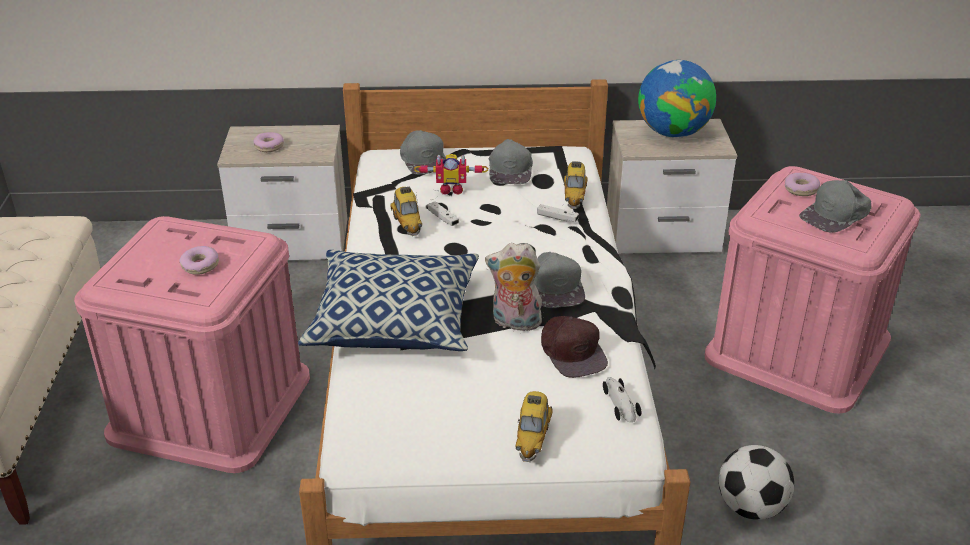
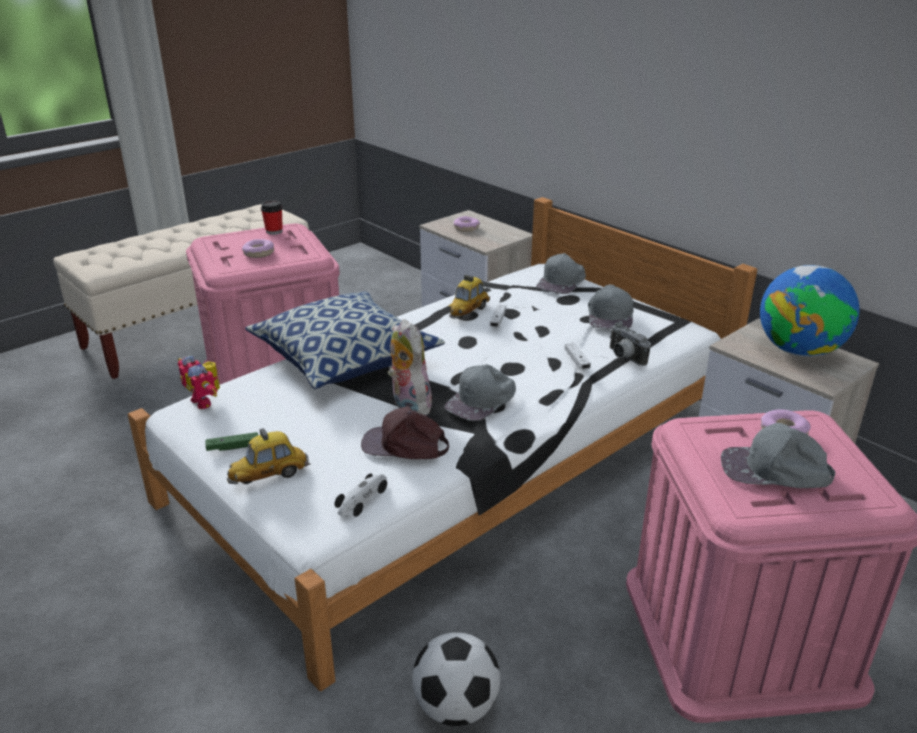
camera: 50 degrees right, 5 degrees down
toy robot [414,154,488,194] -> toy robot moved to [178,355,220,409]
grey cap [489,139,533,184] -> grey cap turned 45 degrees counterclockwise [588,284,634,329]
brown cap [541,316,608,378] -> brown cap turned 75 degrees clockwise [361,406,449,459]
toy car [564,161,587,209] -> camera [610,322,651,366]
none -> green game controller [205,432,258,451]
none -> cup [261,200,283,235]

